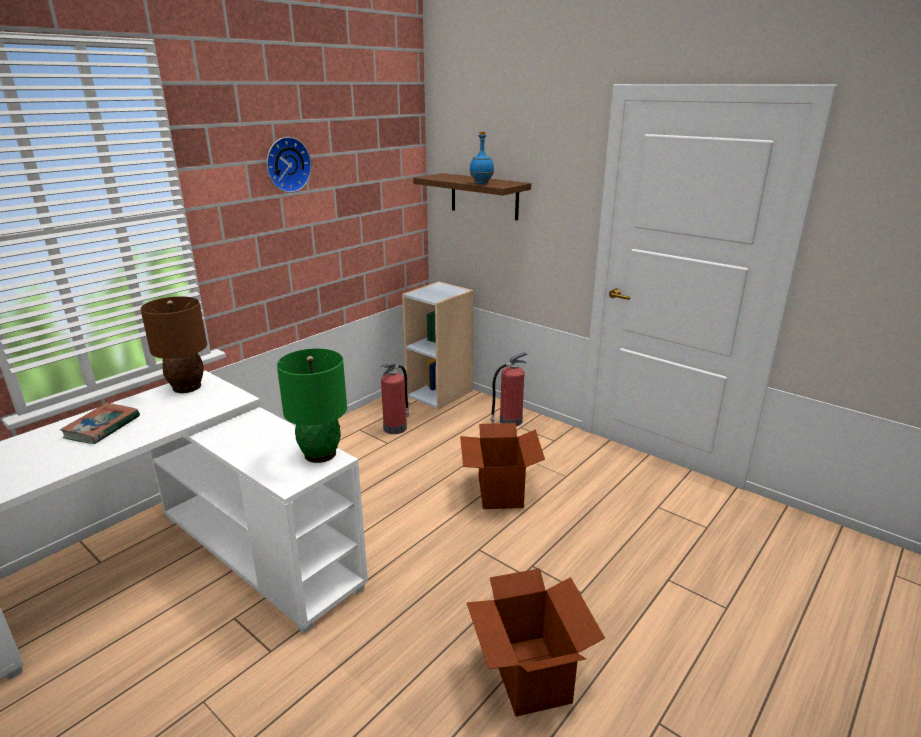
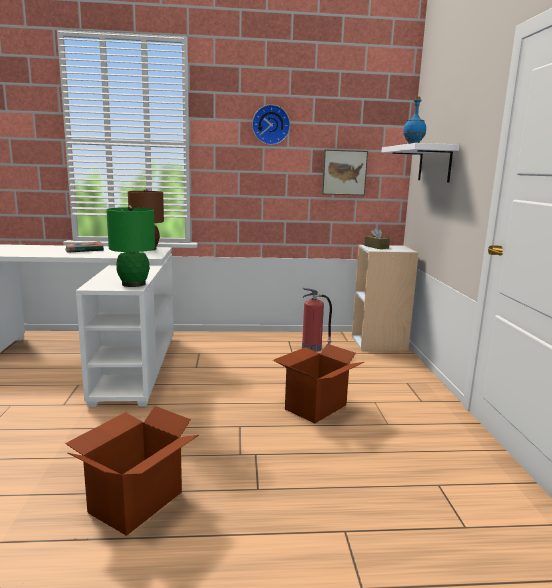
camera: 45 degrees right, 10 degrees down
brown shelf [413,173,531,220] -> white shelf [382,143,460,183]
fire extinguisher [490,352,527,426] -> none
none -> picture [322,150,368,195]
none -> brown tissue box [364,228,390,249]

